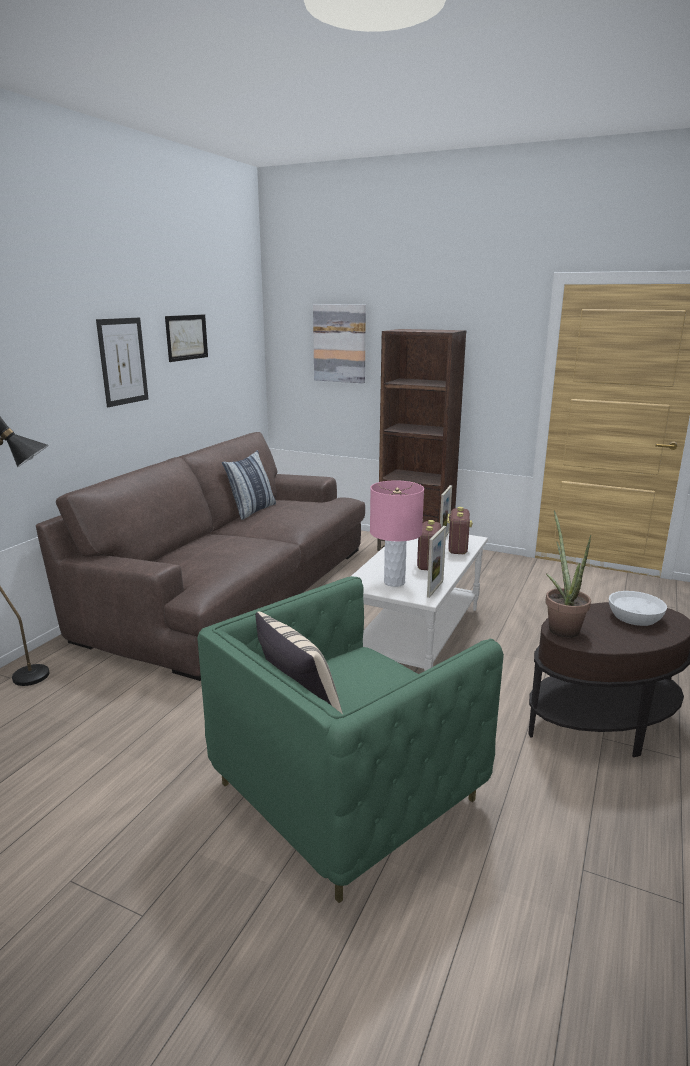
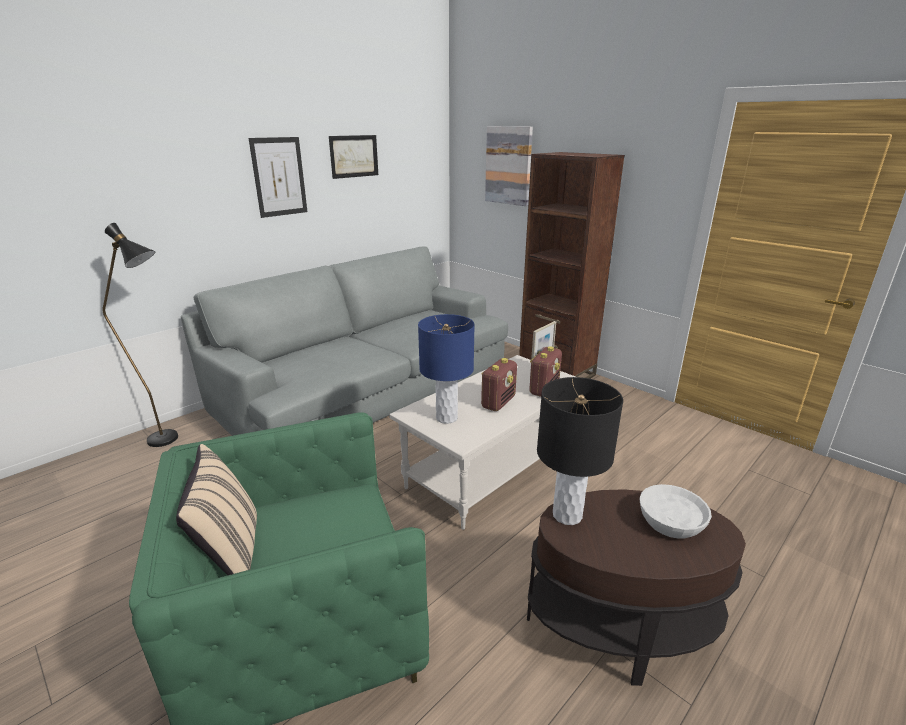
camera: 20 degrees right, 5 degrees up
brown sofa [36,432,365,681] -> grey sofa [181,246,508,436]
pillow [222,450,276,520] -> none
pink table lamp [370,480,424,587] -> blue table lamp [418,314,475,424]
picture frame [427,526,446,598] -> none
potted plant [545,510,591,638] -> black table lamp [537,377,623,525]

